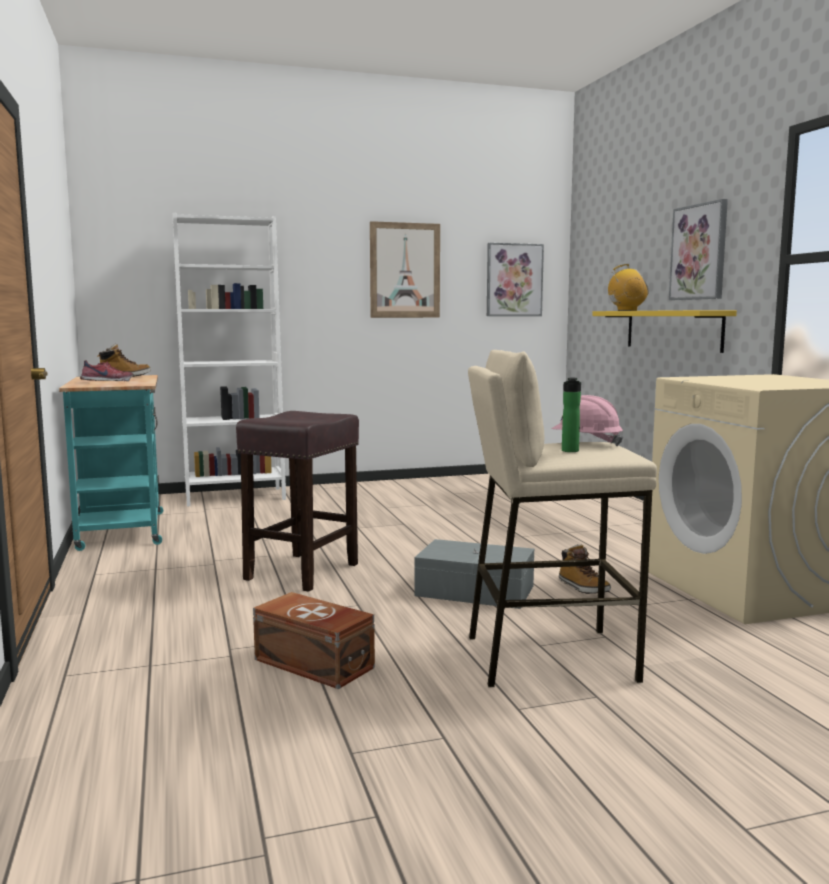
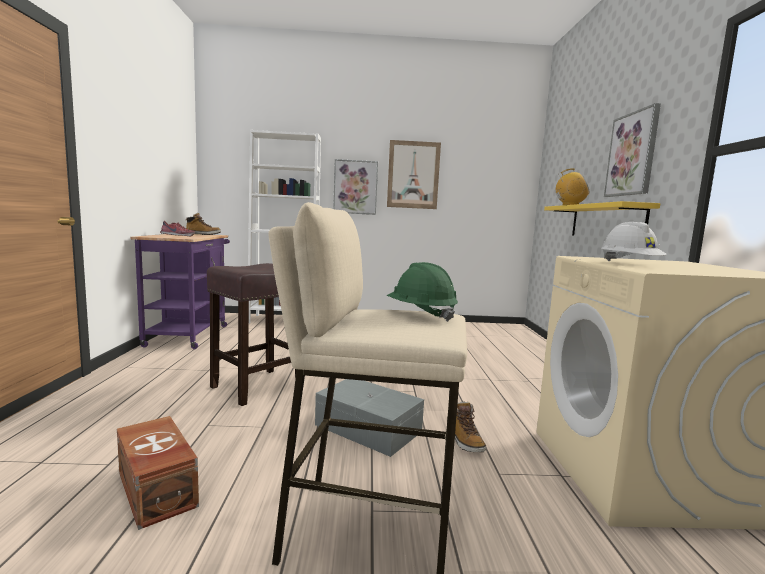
camera: 15 degrees right, 0 degrees up
turquoise cart [59,375,163,551] -> purple cart [130,234,230,349]
picture [487,243,544,316] -> picture moved to [333,159,378,215]
pink hard hat [551,395,624,446] -> green hard hat [387,262,458,322]
bottle [562,377,581,452] -> none
none -> white hard hat [601,222,667,261]

